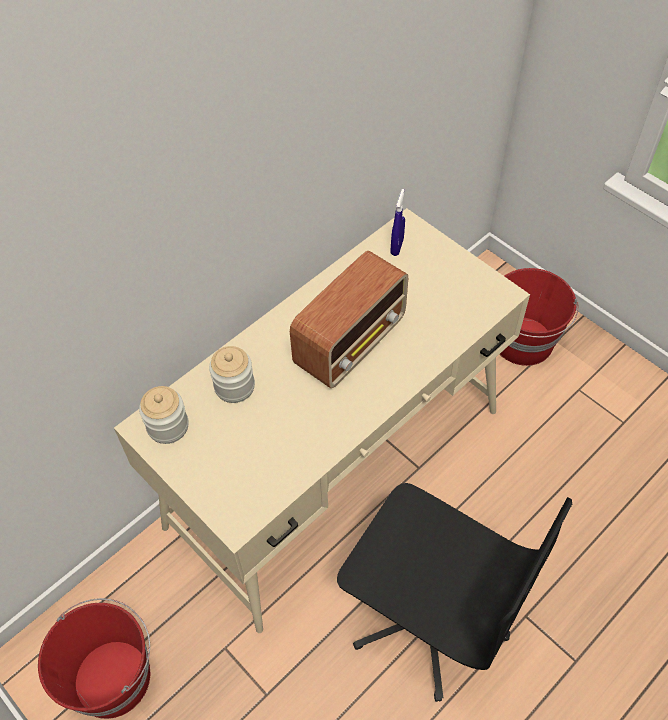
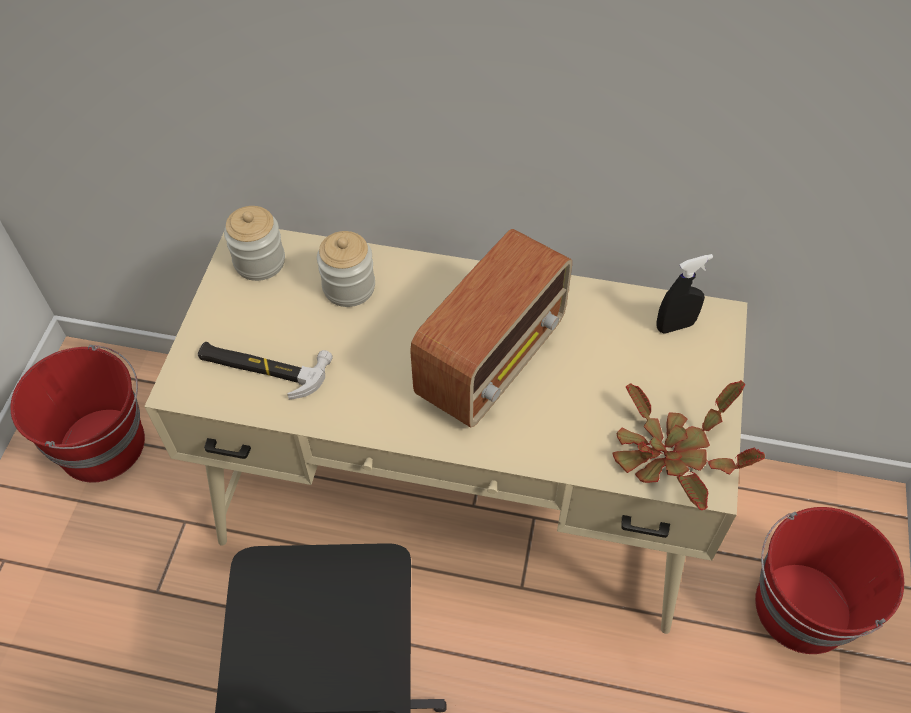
camera: 55 degrees right, 0 degrees up
radio [290,251,408,388] -> radio turned 60 degrees counterclockwise [410,229,572,428]
blue spray bottle [390,189,405,256] -> black spray bottle [657,254,713,334]
none -> hammer [198,342,333,400]
none -> potted plant [612,380,765,510]

